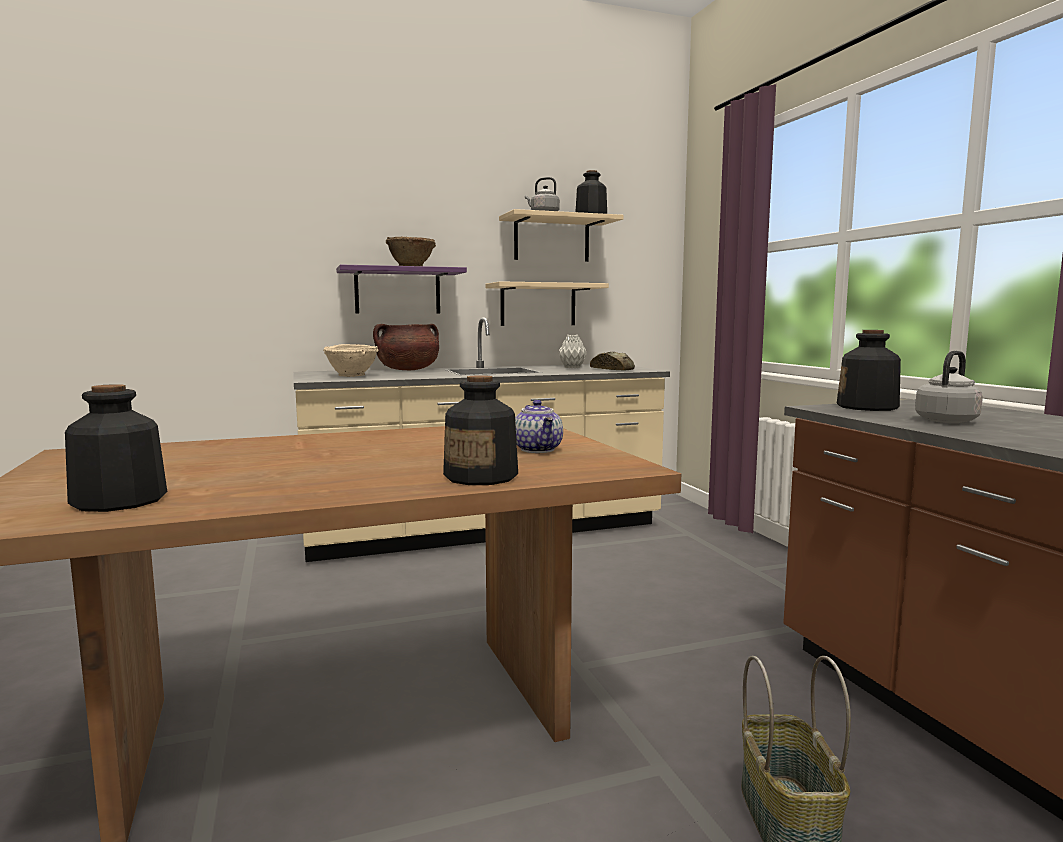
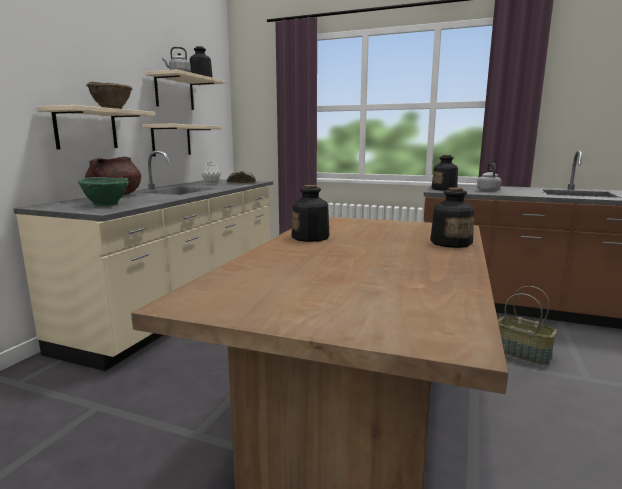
camera: 50 degrees left, 5 degrees up
bottle [65,384,167,512] -> bottle moved to [291,185,329,242]
beige bowl [323,344,378,377] -> green bowl [78,177,129,206]
purple shelf [336,264,467,314] -> beige shelf [36,105,156,149]
teapot [515,400,563,453] -> none

